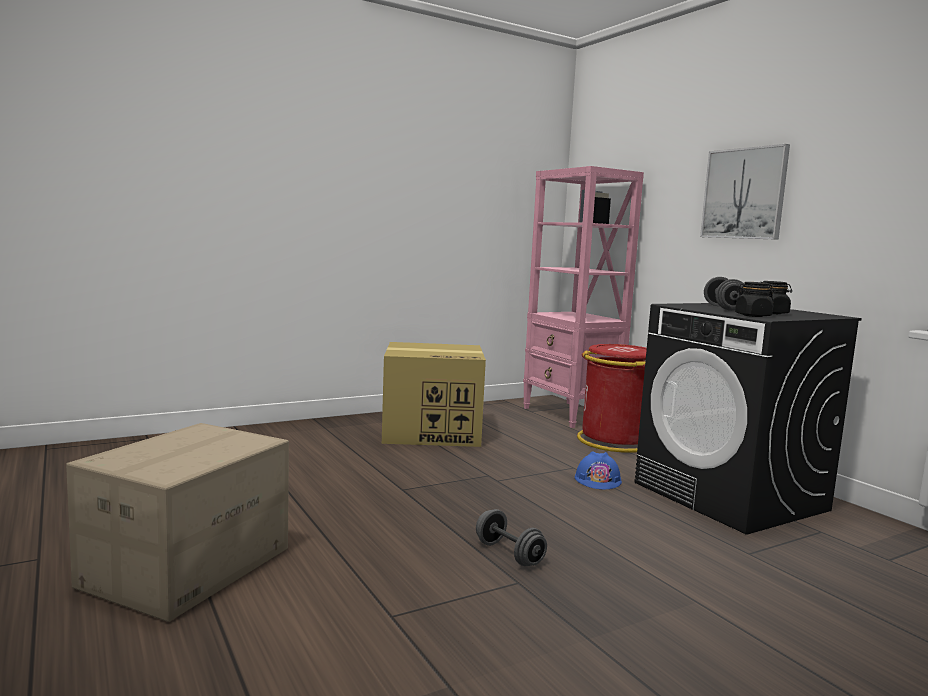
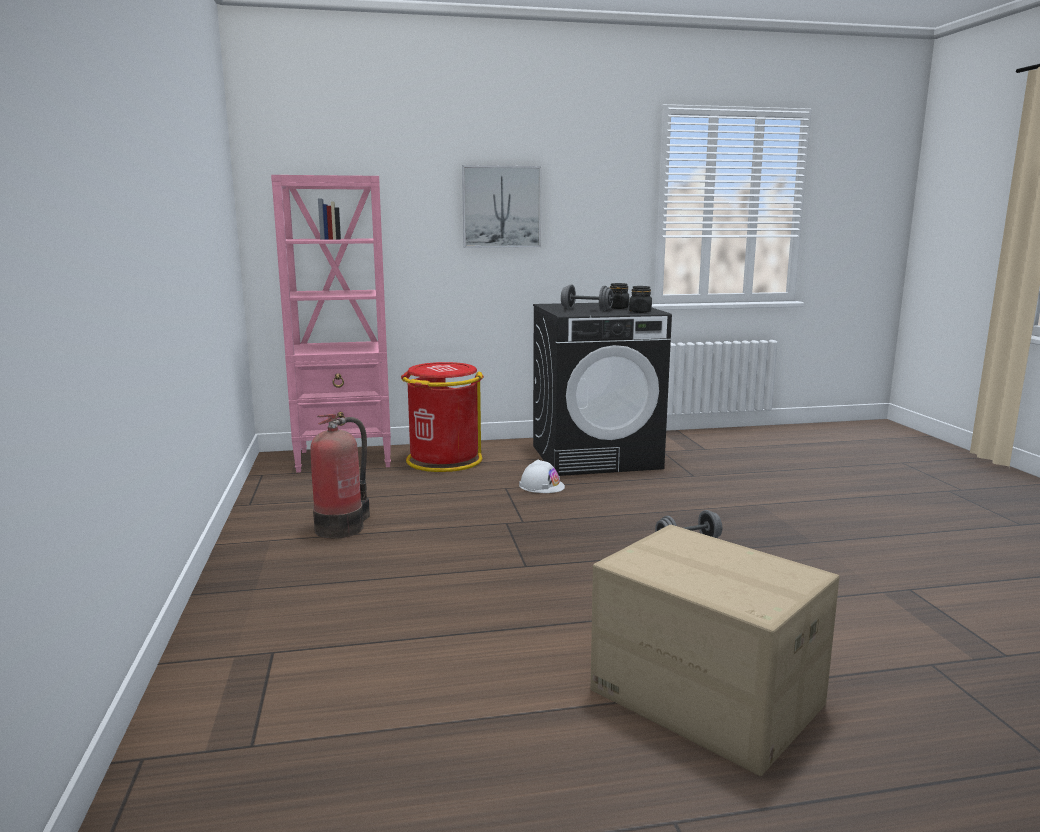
camera: 70 degrees left, 5 degrees up
cardboard box [382,342,486,447] -> fire extinguisher [310,414,370,539]
blue hard hat [575,451,622,490] -> white hard hat [519,460,565,493]

